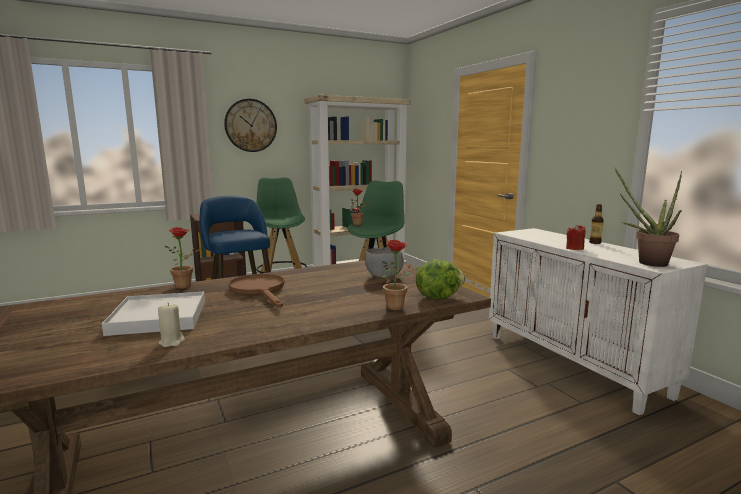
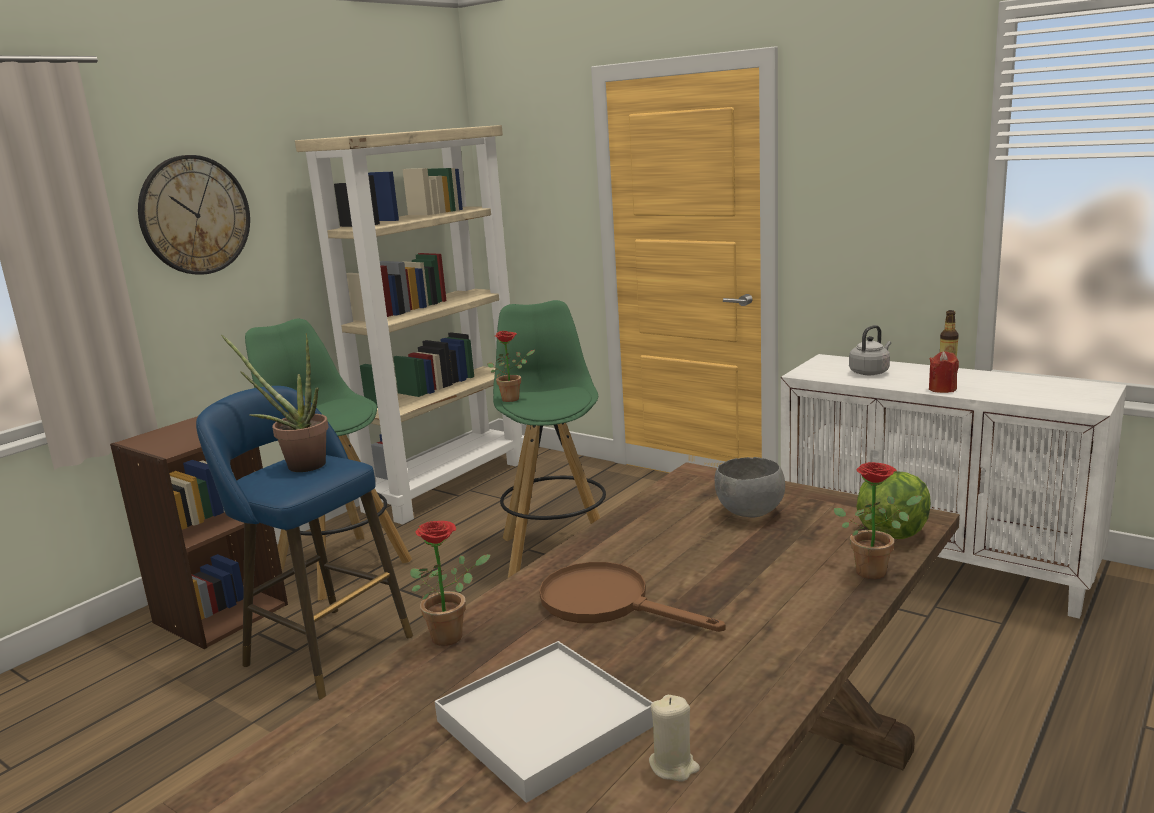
camera: 25 degrees left, 5 degrees up
potted plant [615,168,682,267] -> potted plant moved to [221,333,329,472]
none -> grey kettle [849,325,891,375]

